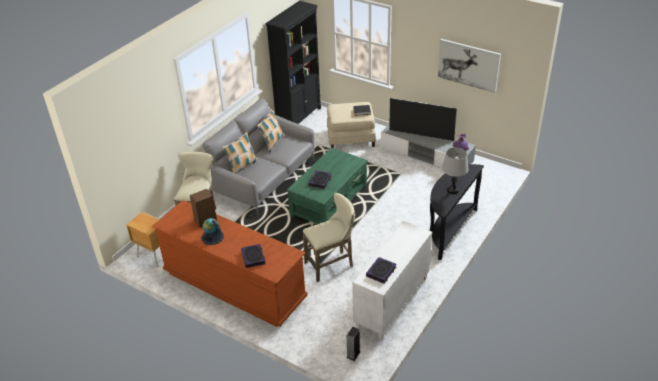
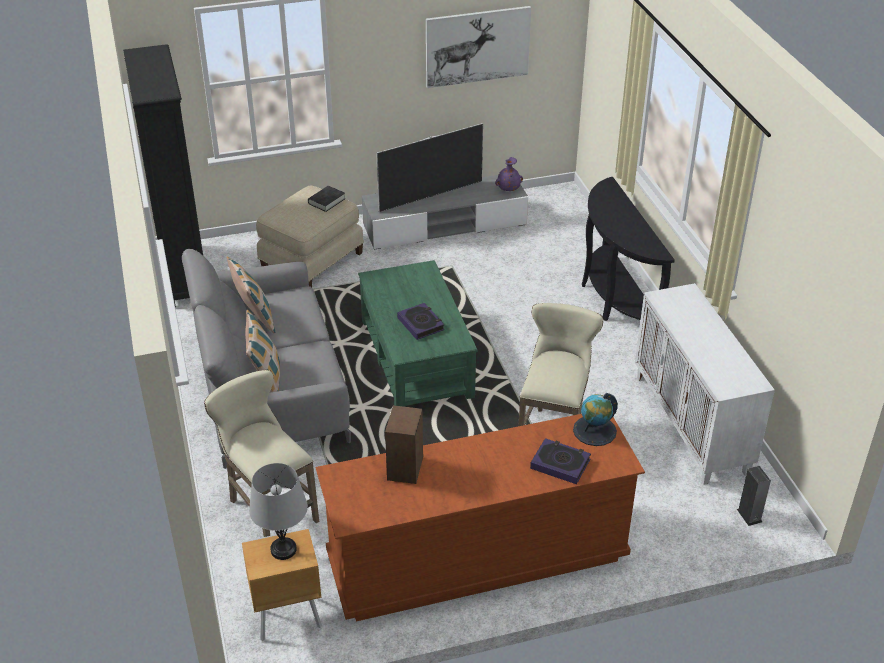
camera: 50 degrees left, 0 degrees up
globe [202,218,224,245] -> globe moved to [573,393,618,446]
book [366,257,397,284] -> none
grey table lamp [442,147,468,194] -> grey table lamp moved to [249,463,308,560]

